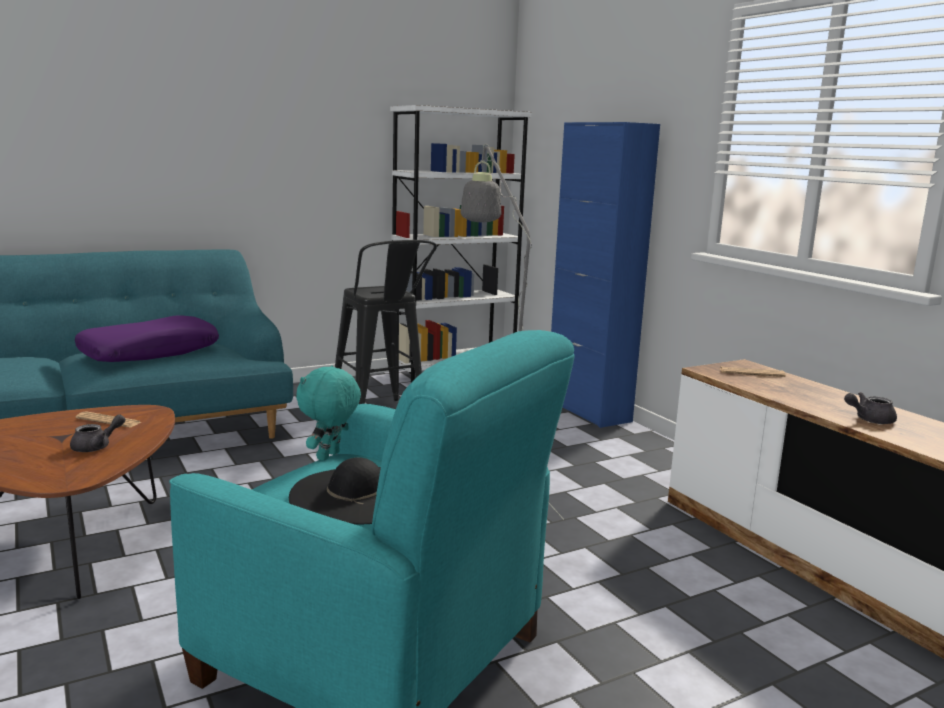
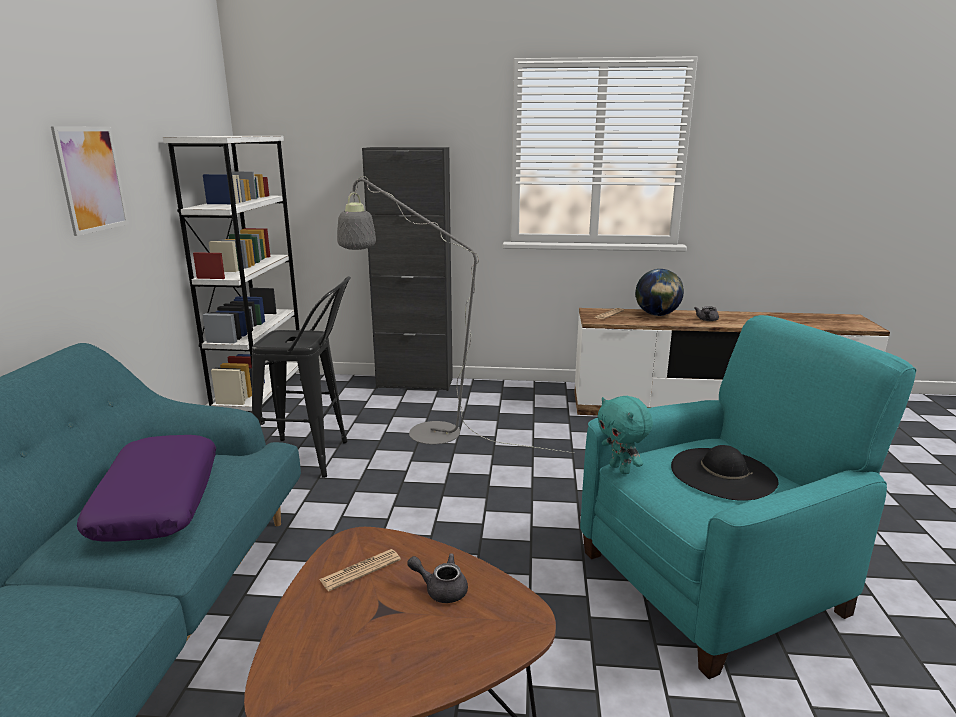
camera: 55 degrees left, 5 degrees up
grey teapot [70,414,125,452] -> grey teapot turned 60 degrees counterclockwise [407,553,468,603]
blue cabinet [551,122,660,428] -> black cabinet [362,147,453,391]
none -> picture [51,126,129,236]
none -> globe [635,269,684,316]

